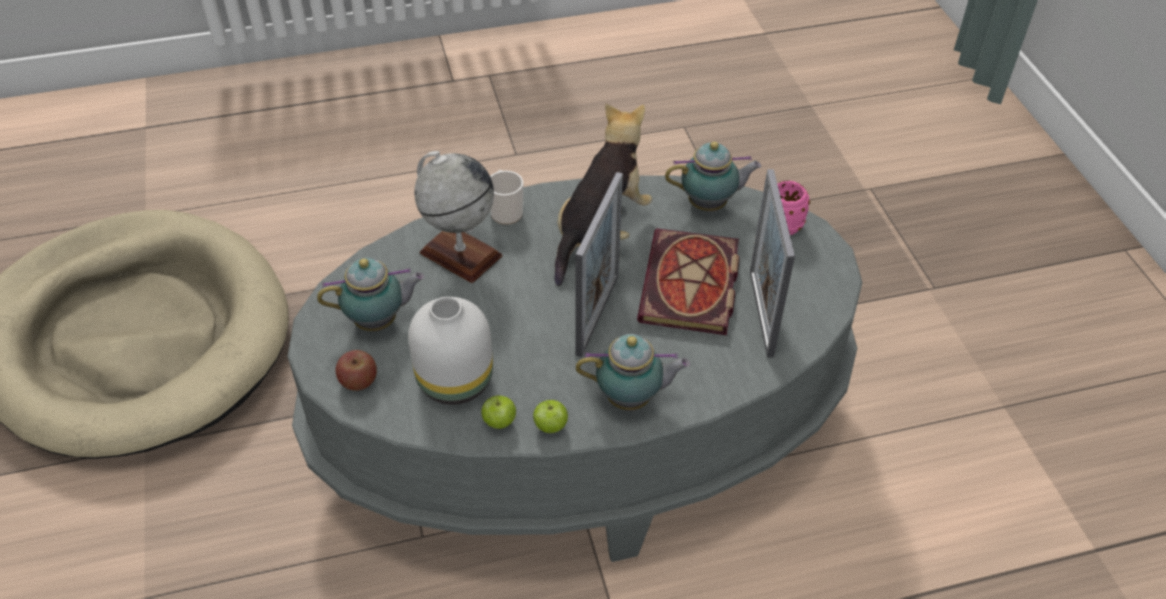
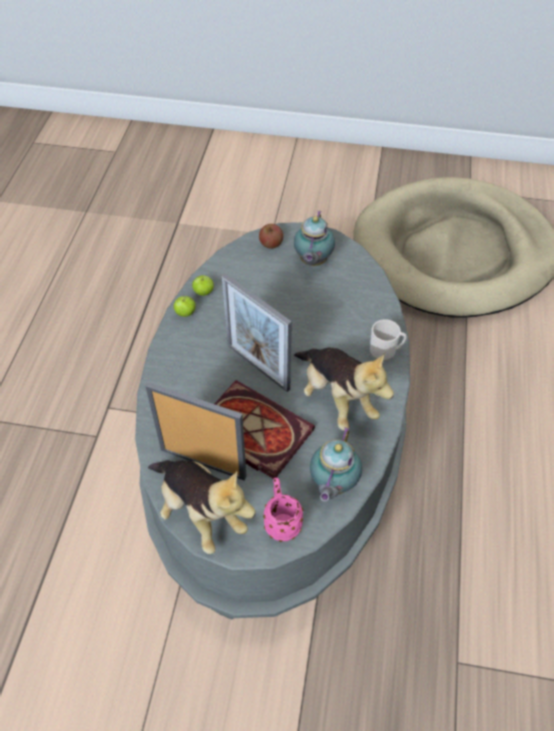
camera: 115 degrees right, 5 degrees up
white vase [408,297,493,405] -> none
globe [414,151,502,283] -> none
teapot [576,334,690,410] -> none
none -> plush toy [148,460,256,554]

